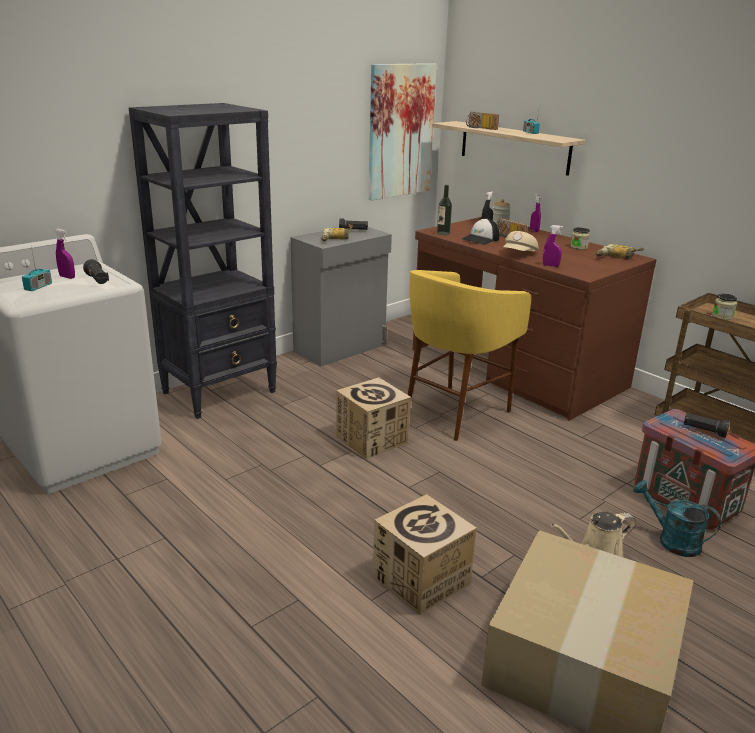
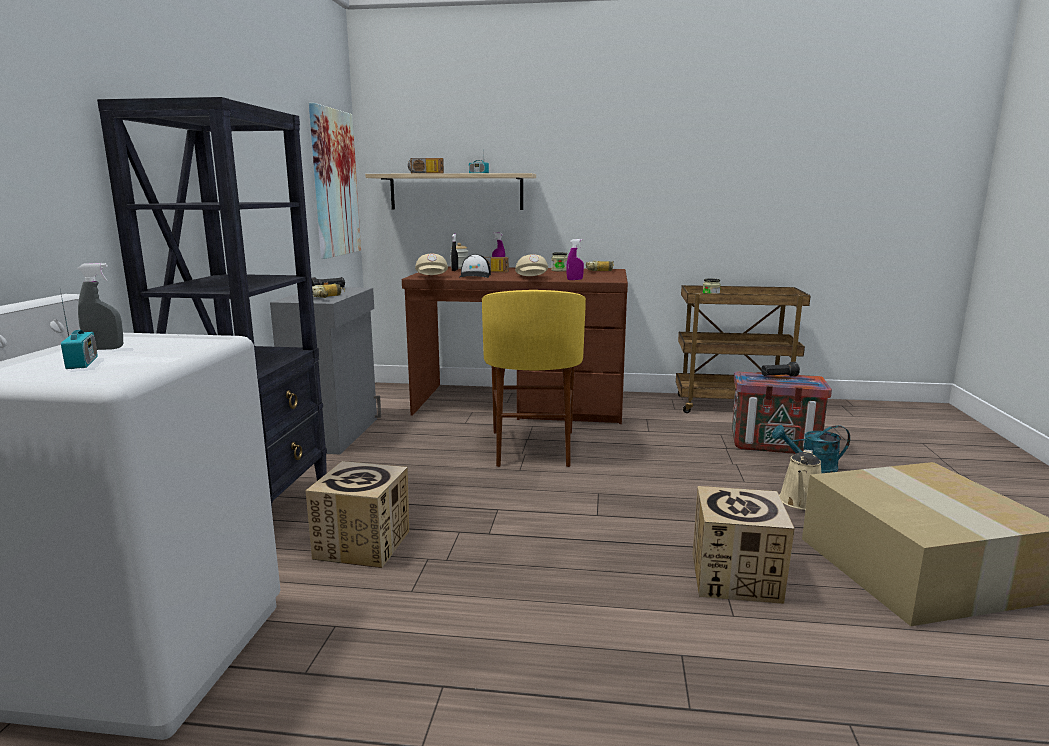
camera: 40 degrees left, 10 degrees down
purple spray bottle [55,229,75,279] -> grey spray bottle [77,263,123,350]
black flashlight [83,259,109,284] -> none
cardboard box [336,377,411,459] -> cardboard box moved to [305,461,409,568]
bottle [437,185,452,235] -> beige cap [415,254,448,275]

